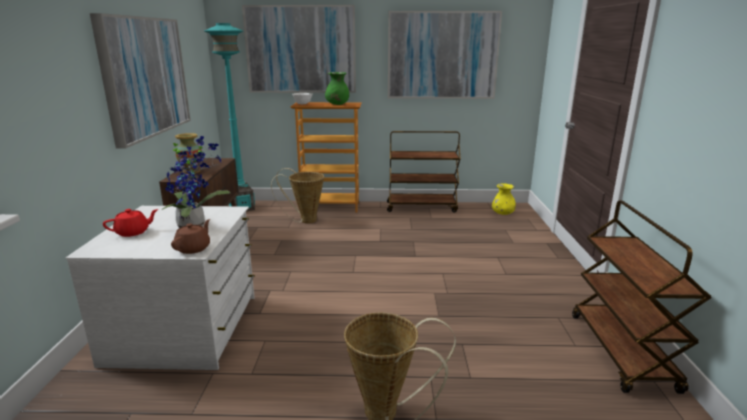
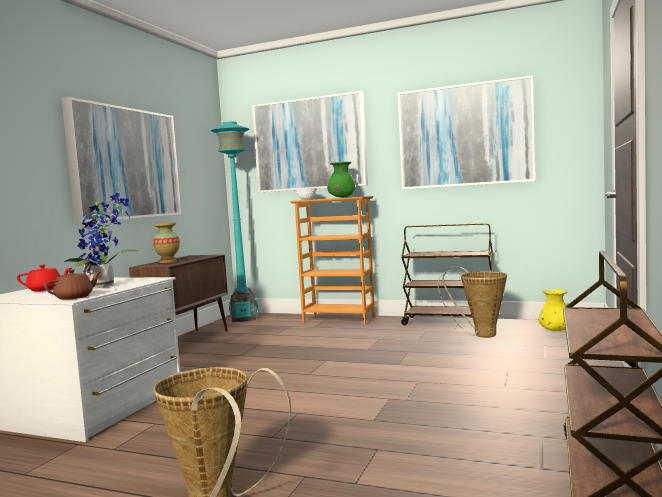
camera: 20 degrees right, 15 degrees down
basket [271,168,324,224] -> basket moved to [437,266,507,338]

